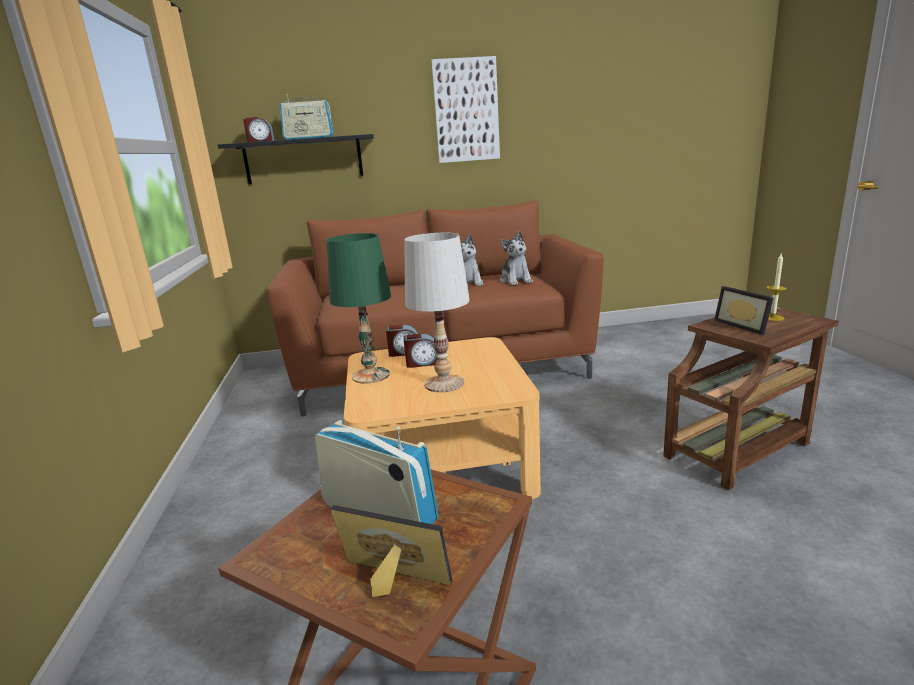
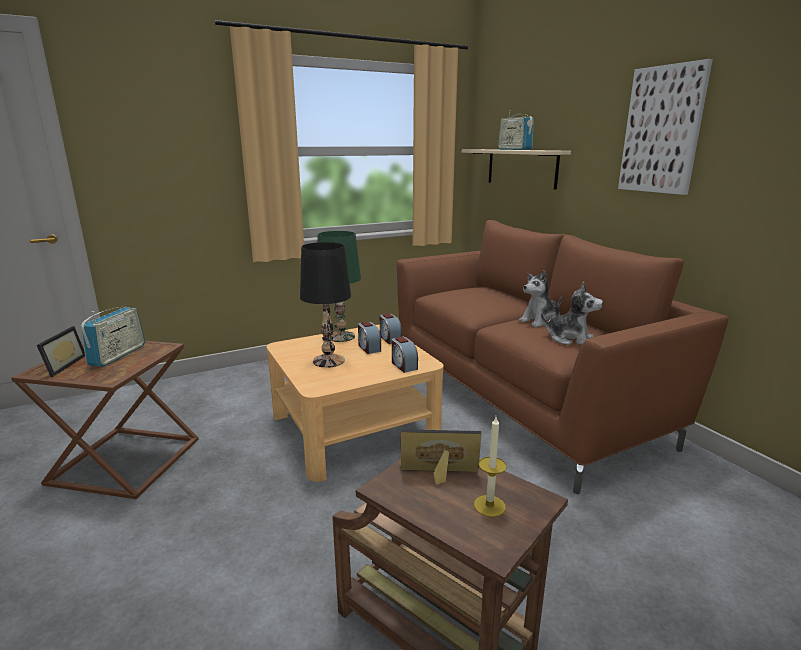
camera: 70 degrees right, 0 degrees up
black shelf [218,134,374,184] -> beige shelf [462,149,571,190]
alarm clock [243,117,275,142] -> alarm clock moved to [392,337,418,373]
white table lamp [404,233,470,392] -> black table lamp [300,242,351,368]
plush toy [500,231,533,285] -> plush toy turned 120 degrees counterclockwise [541,282,603,345]
picture frame [714,286,774,335] -> picture frame turned 45 degrees clockwise [401,429,482,485]

